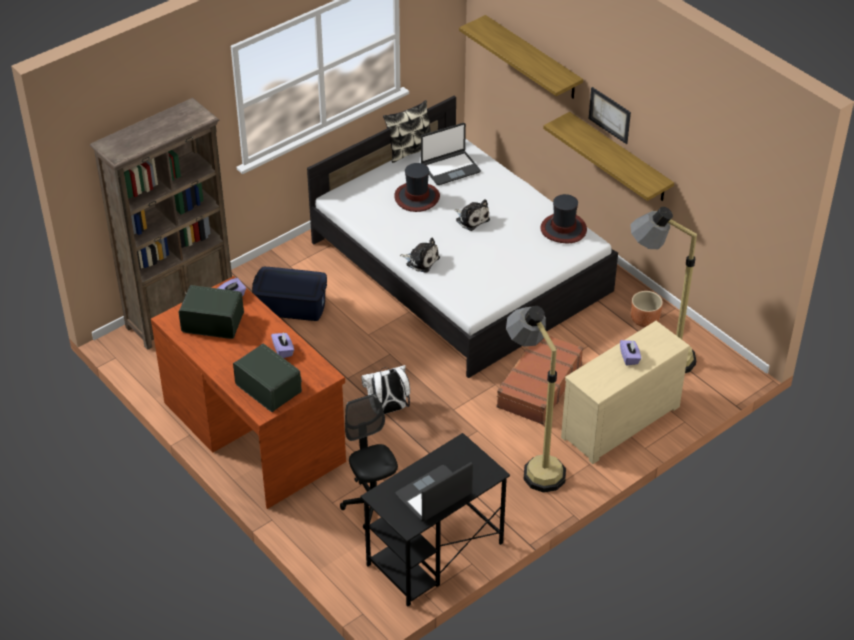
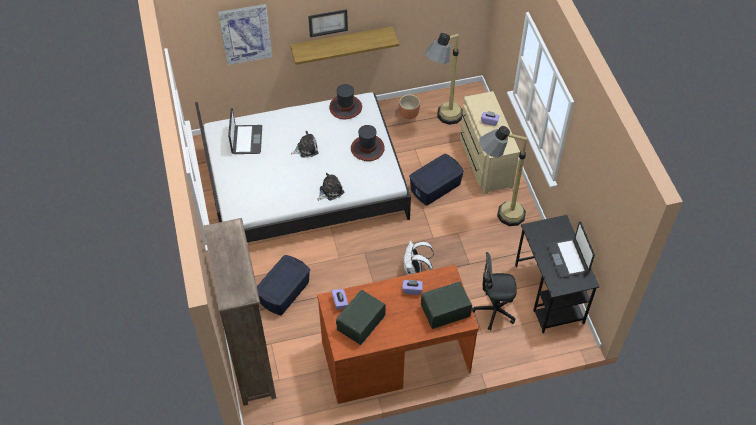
camera: 65 degrees left, 10 degrees up
pillow [383,100,431,163] -> none
hat [394,163,440,212] -> hat moved to [351,125,385,161]
shelf [459,15,583,99] -> picture [218,4,273,65]
brown suitcase [497,336,583,425] -> blue storage box [409,154,464,205]

